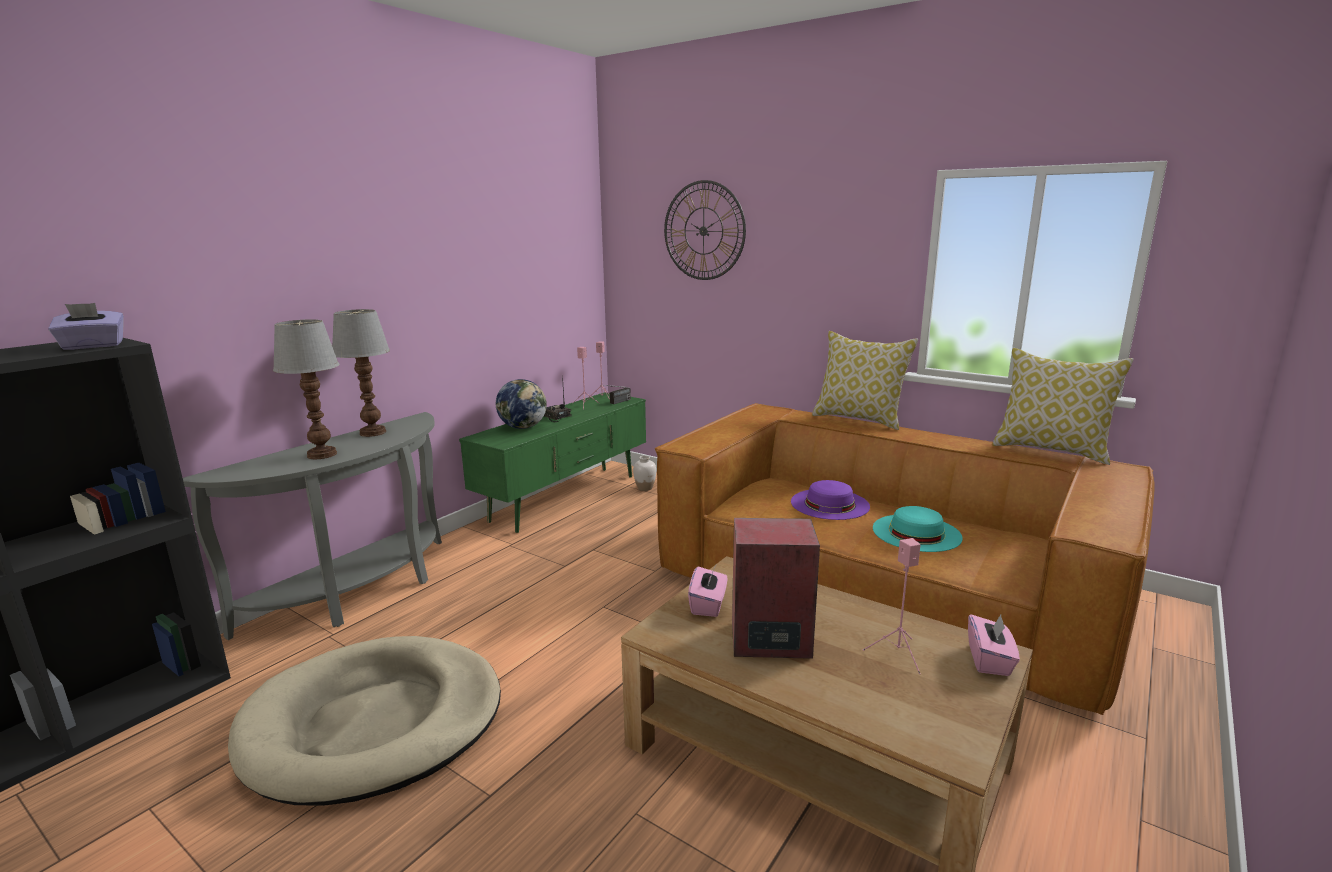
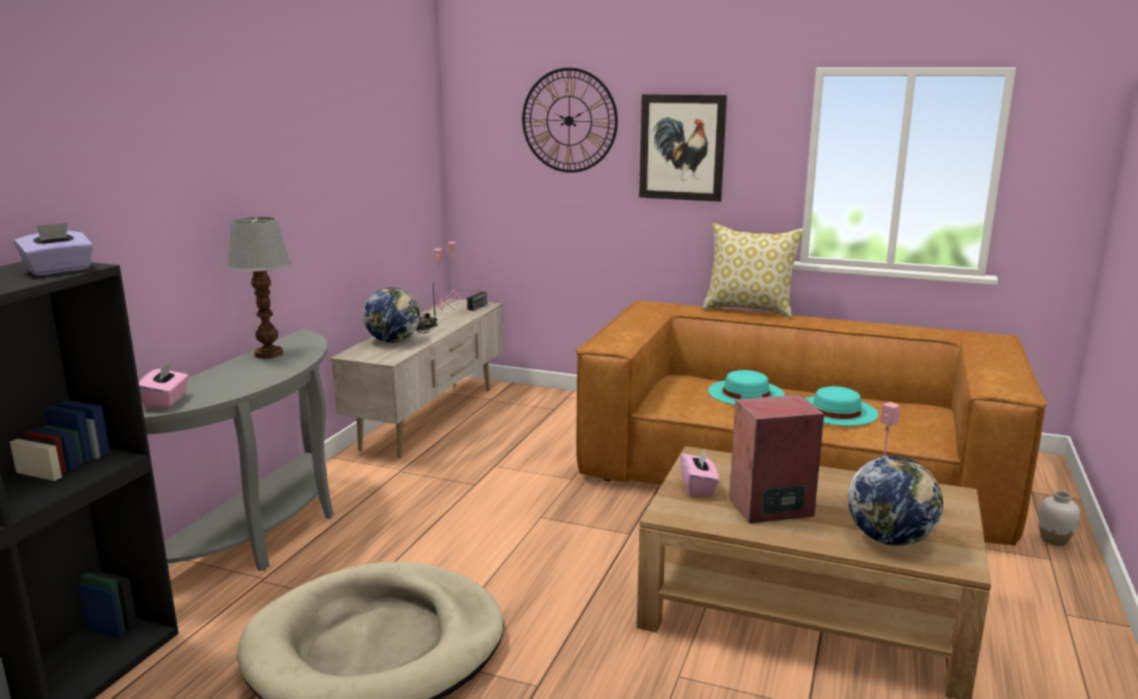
camera: 15 degrees left, 0 degrees up
table lamp [273,319,339,459] -> none
green tv stand [459,392,646,533] -> beige tv stand [330,298,503,458]
white vase [633,456,656,491] -> white vase moved to [1038,491,1080,546]
purple hat [791,480,870,520] -> turquoise hat [708,370,785,405]
pink tissue box [968,614,1020,676] -> pink tissue box moved to [139,362,189,409]
pillow [992,348,1134,465] -> none
none -> picture [639,94,727,202]
none -> globe [848,456,943,546]

